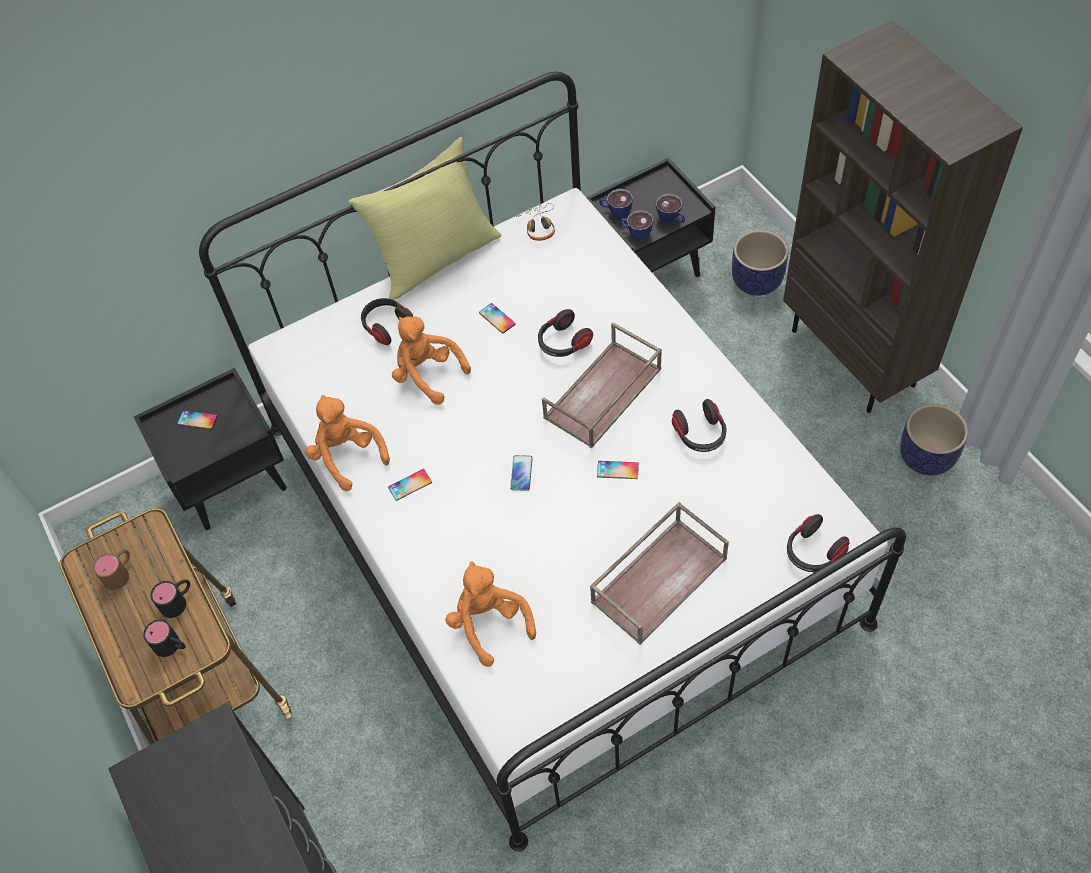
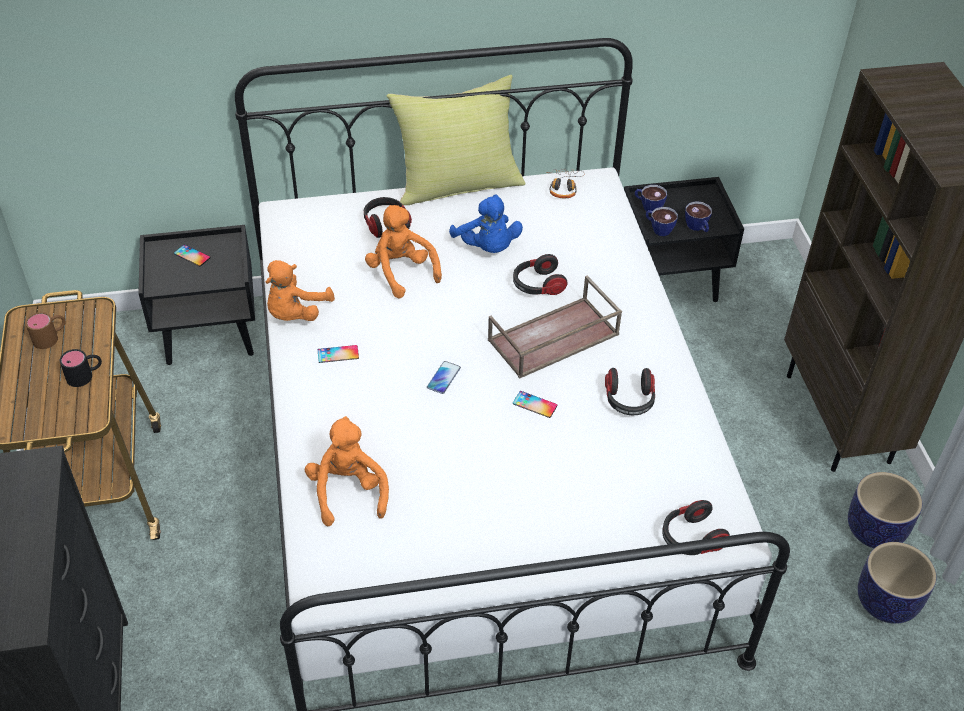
camera: 15 degrees right, 10 degrees down
black mug [143,619,186,657] -> none
orange plush toy [305,395,390,491] -> orange plush toy turned 135 degrees counterclockwise [266,260,335,321]
phone [479,303,515,333] -> blue plush toy [449,194,523,253]
brown tray [590,502,729,645] -> none
planter [732,230,788,296] -> planter moved to [858,542,936,624]

